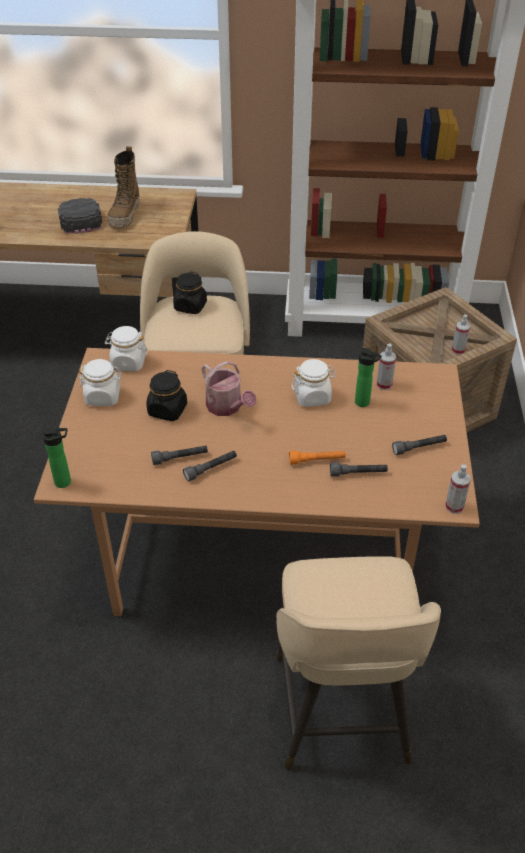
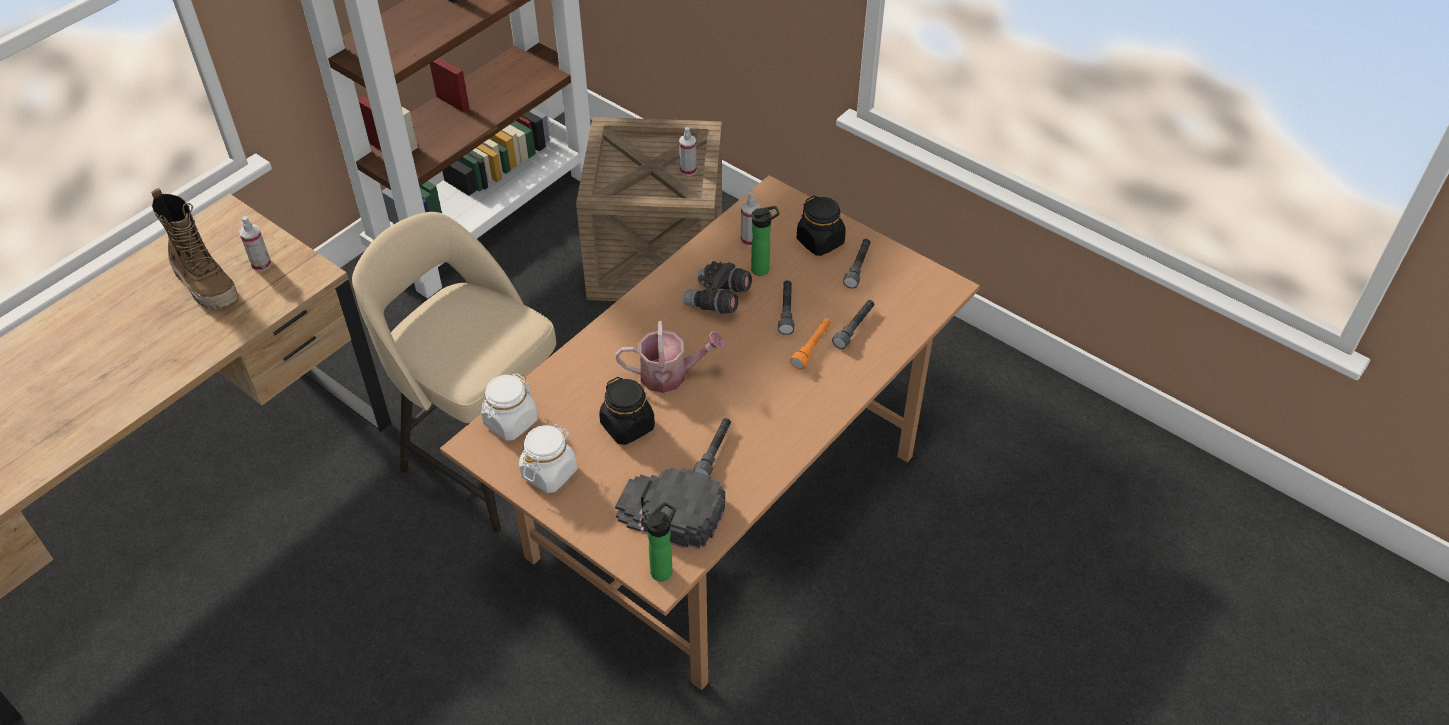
camera: 55 degrees left, 5 degrees up
black cap [58,198,102,234] -> black cap moved to [615,468,725,550]
black jar [173,272,207,314] -> black jar moved to [797,195,846,256]
grey flashlight [183,451,237,481] -> grey flashlight moved to [778,280,795,335]
beige stool [276,556,441,770] -> none
white jar [292,359,336,407] -> grey binoculars [683,261,752,314]
spray bottle [445,464,471,514] -> spray bottle moved to [239,216,272,271]

